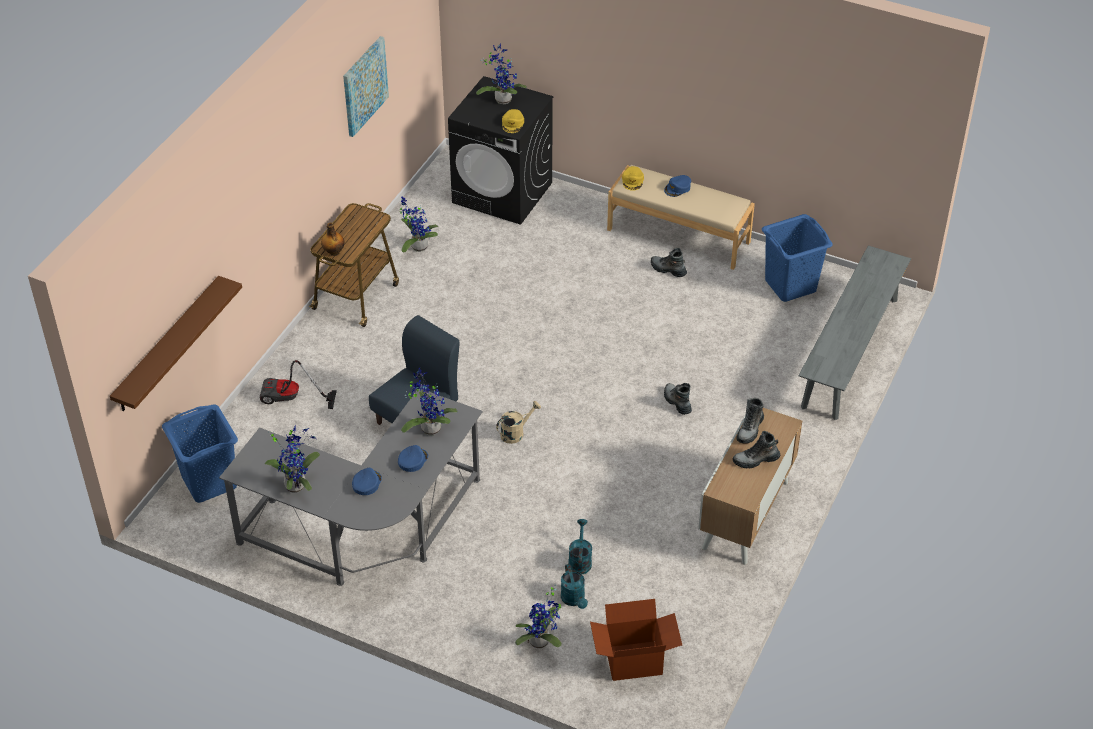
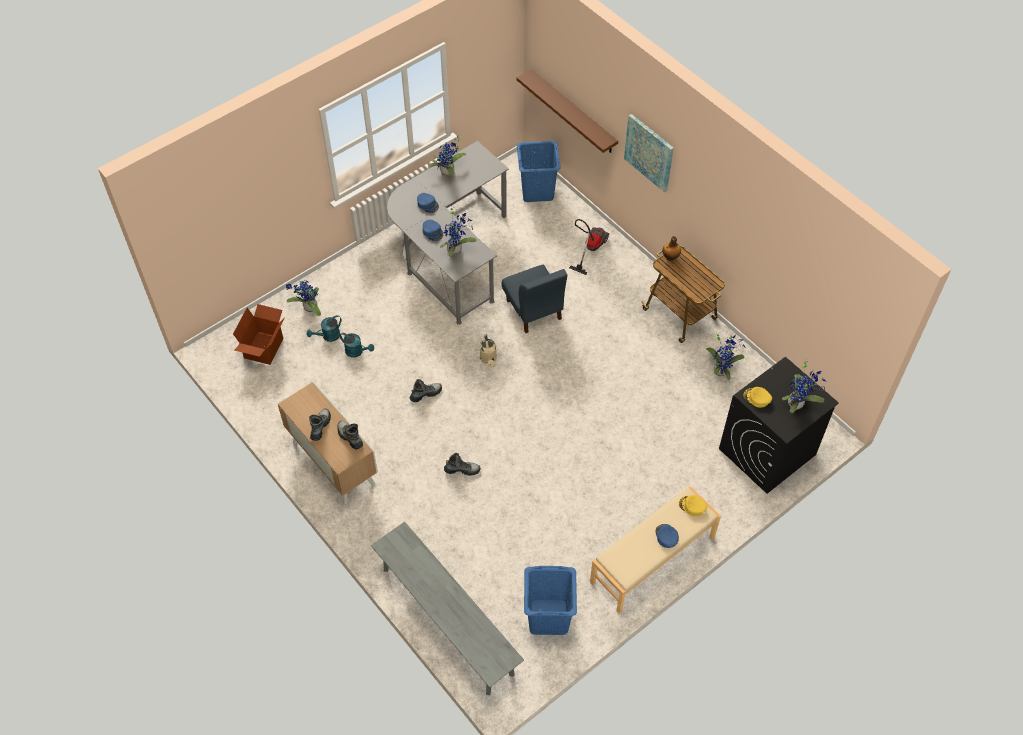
camera: 115 degrees right, 10 degrees up
picture [343,36,389,137] -> picture moved to [624,114,674,192]
turquoise watering can [561,564,588,609] -> turquoise watering can turned 45 degrees counterclockwise [307,315,342,342]
boot [651,248,687,277] -> boot moved to [409,379,442,402]

